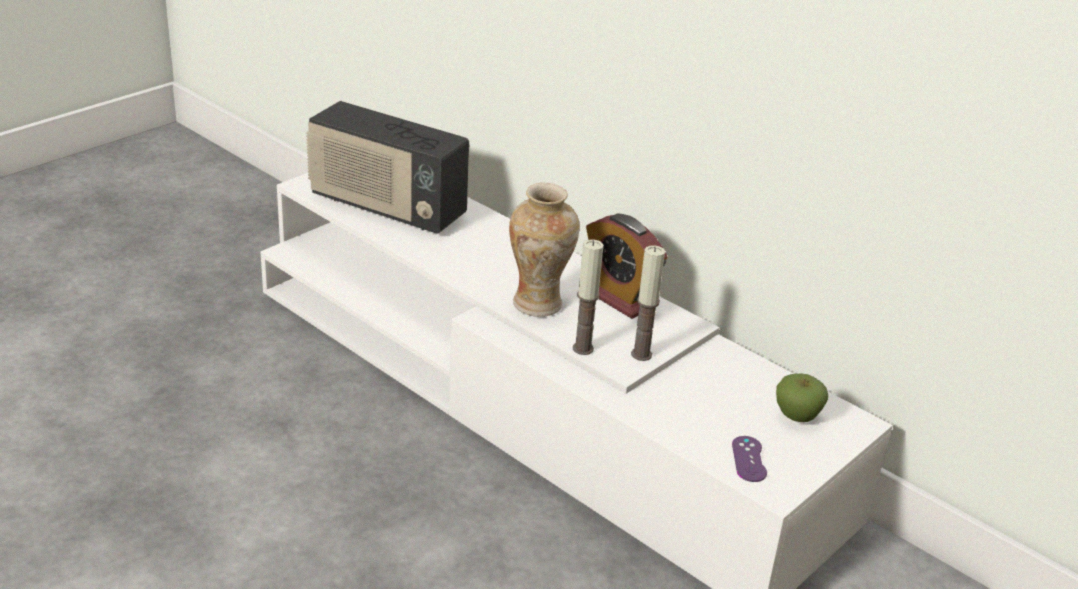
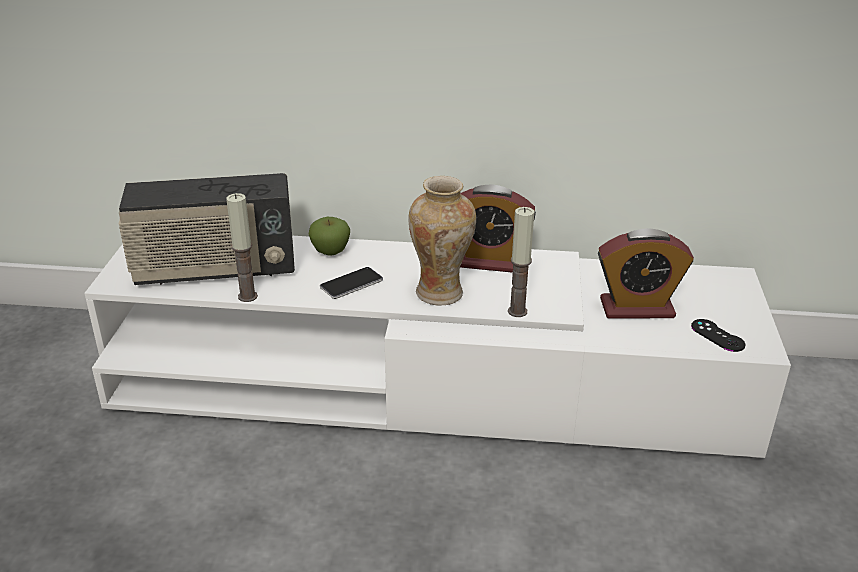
camera: 35 degrees left, 0 degrees up
candle [631,245,665,361] -> candle moved to [226,193,258,302]
purple game controller [732,436,767,482] -> black game controller [691,319,745,352]
apple [776,373,828,422] -> apple moved to [309,217,350,255]
none -> phone [320,267,383,299]
none -> alarm clock [598,228,694,319]

